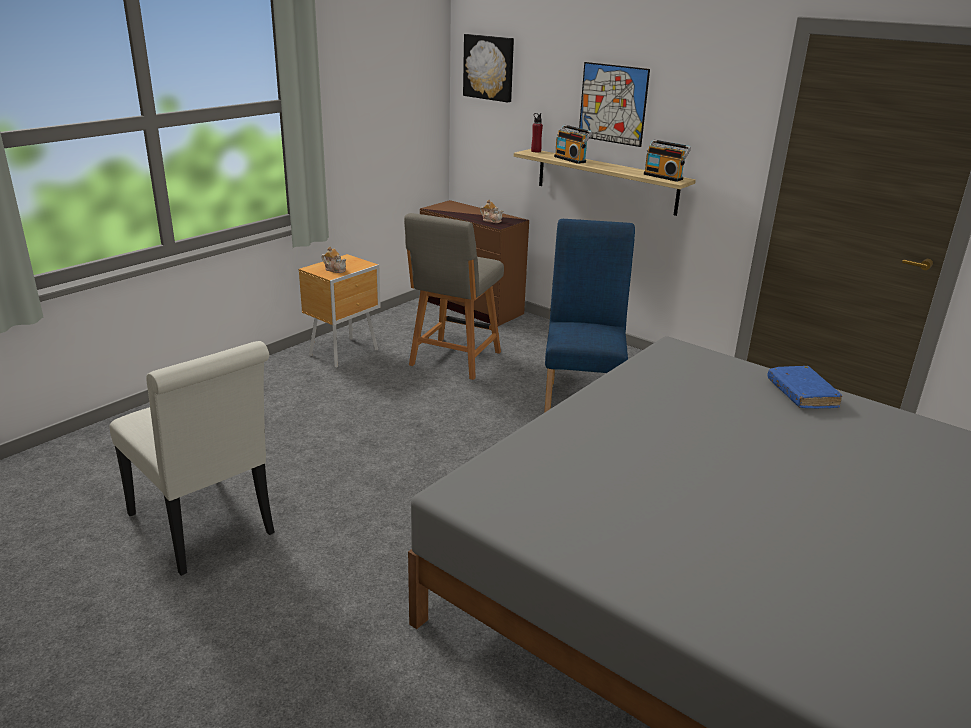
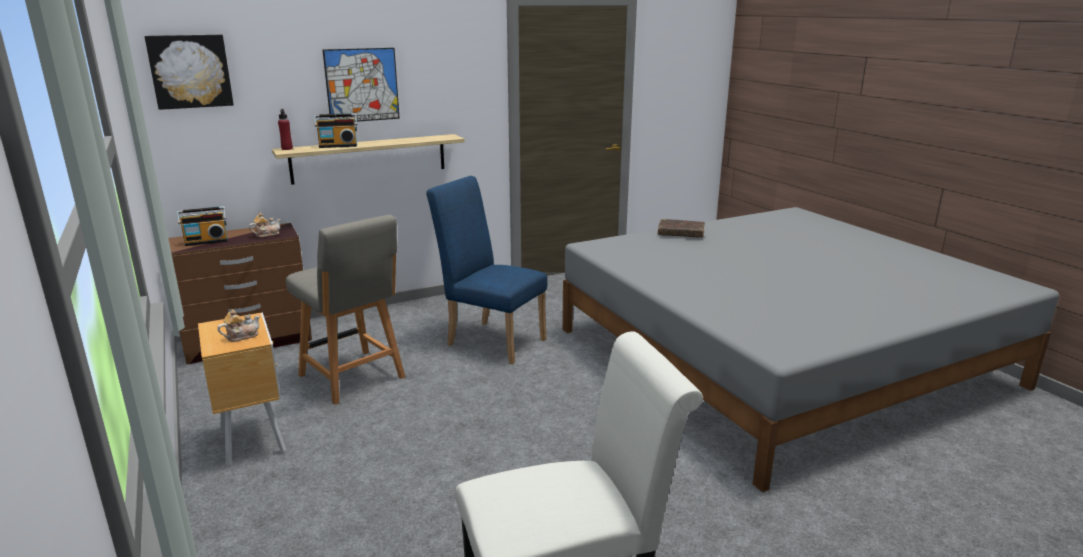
camera: 65 degrees left, 5 degrees down
radio [644,140,691,182] -> radio moved to [177,206,228,246]
blue book [768,366,842,408] -> brown book [658,219,705,238]

